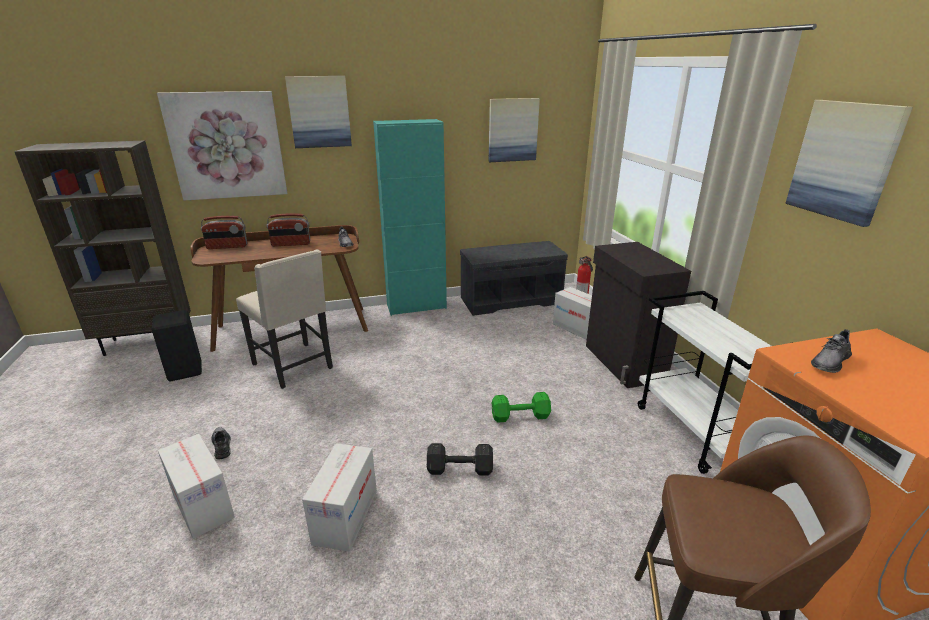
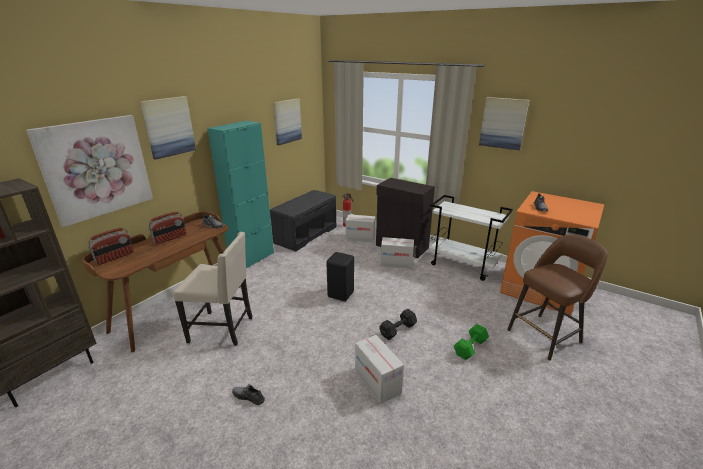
camera: 40 degrees left, 0 degrees up
black stool [151,310,202,381] -> black stool moved to [326,252,354,301]
cardboard box [158,434,235,539] -> cardboard box moved to [380,237,414,269]
green dumbbell [492,392,551,423] -> green dumbbell moved to [454,324,489,360]

